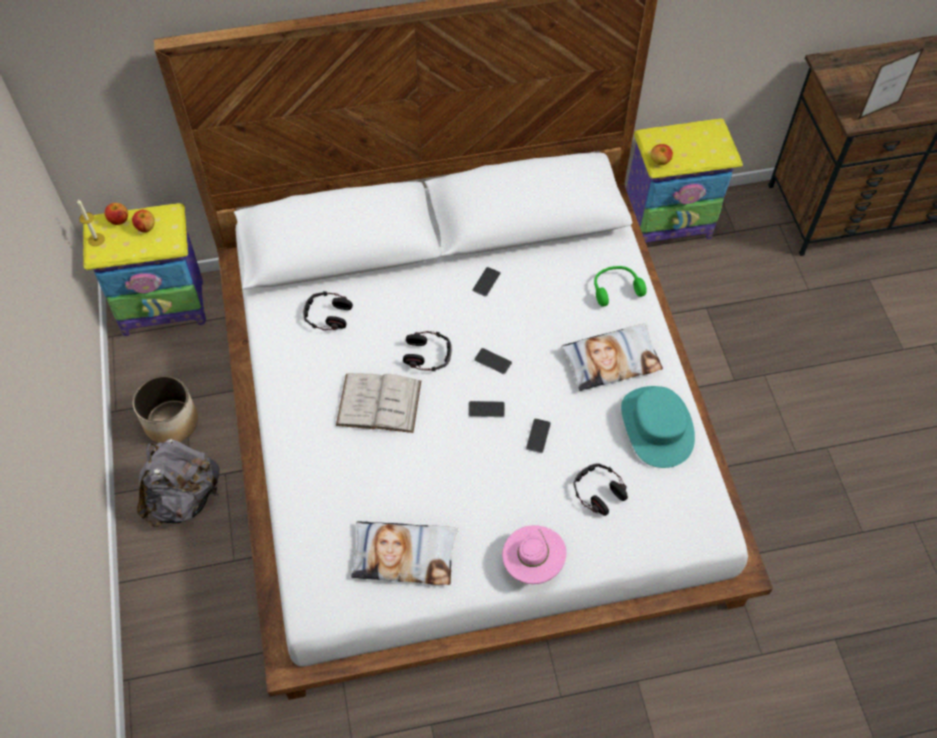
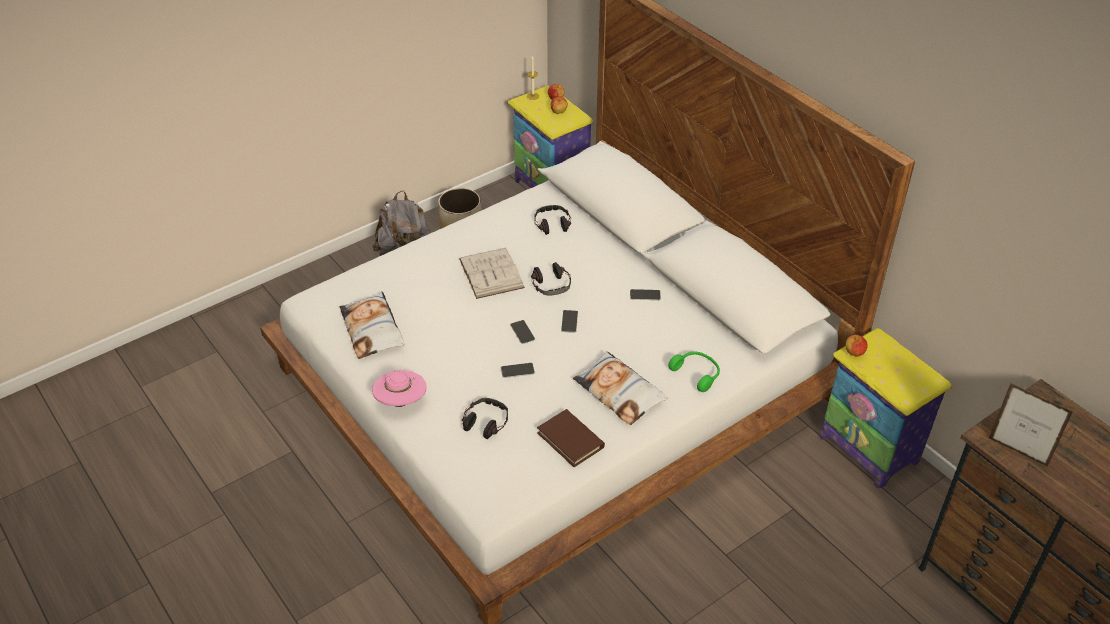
camera: 65 degrees right, 15 degrees down
turquoise hat [621,386,695,468] -> brown book [537,409,605,467]

